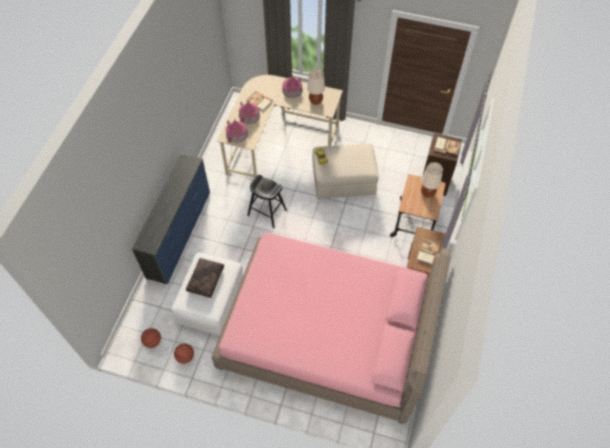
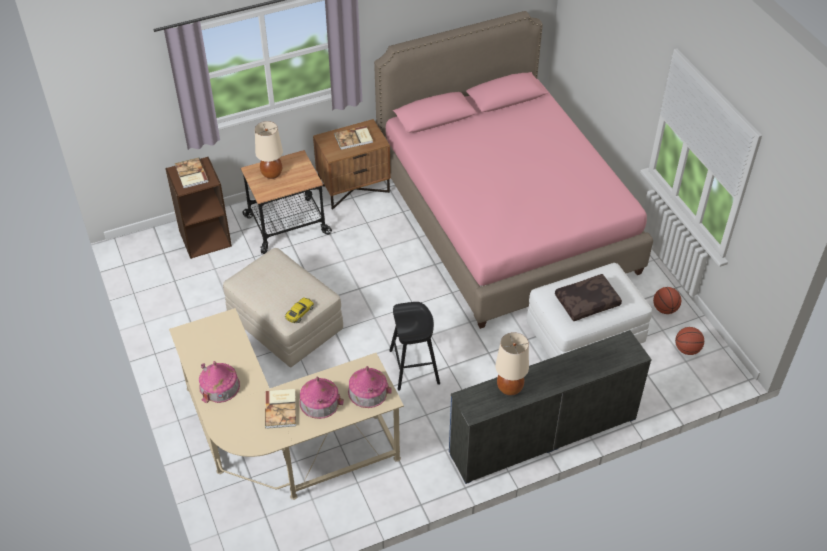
camera: 130 degrees left, 10 degrees down
beige table lamp [307,68,325,105] -> beige table lamp moved to [495,332,529,396]

